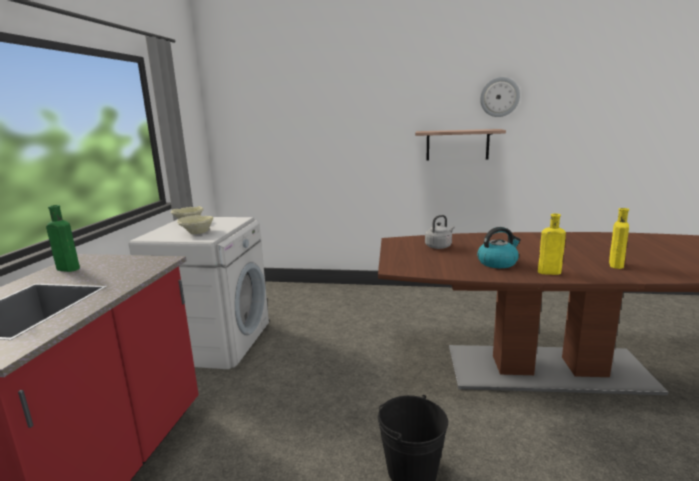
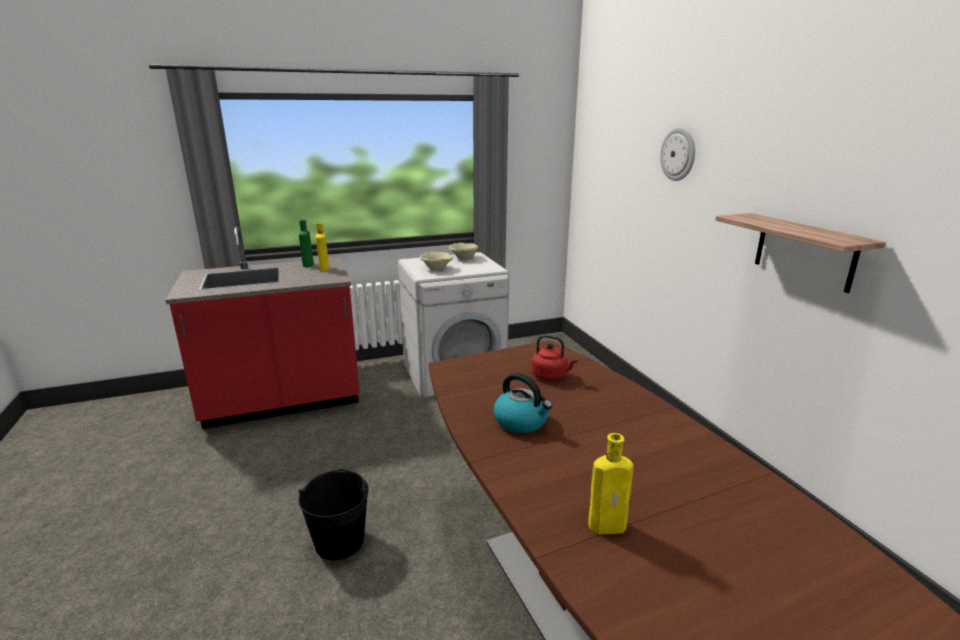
camera: 60 degrees right, 5 degrees up
grey kettle [425,215,455,249] -> red kettle [531,335,578,380]
wall clock [480,77,520,117] -> wall clock moved to [660,127,695,181]
yellow bottle [538,213,566,275] -> yellow bottle moved to [316,222,330,271]

